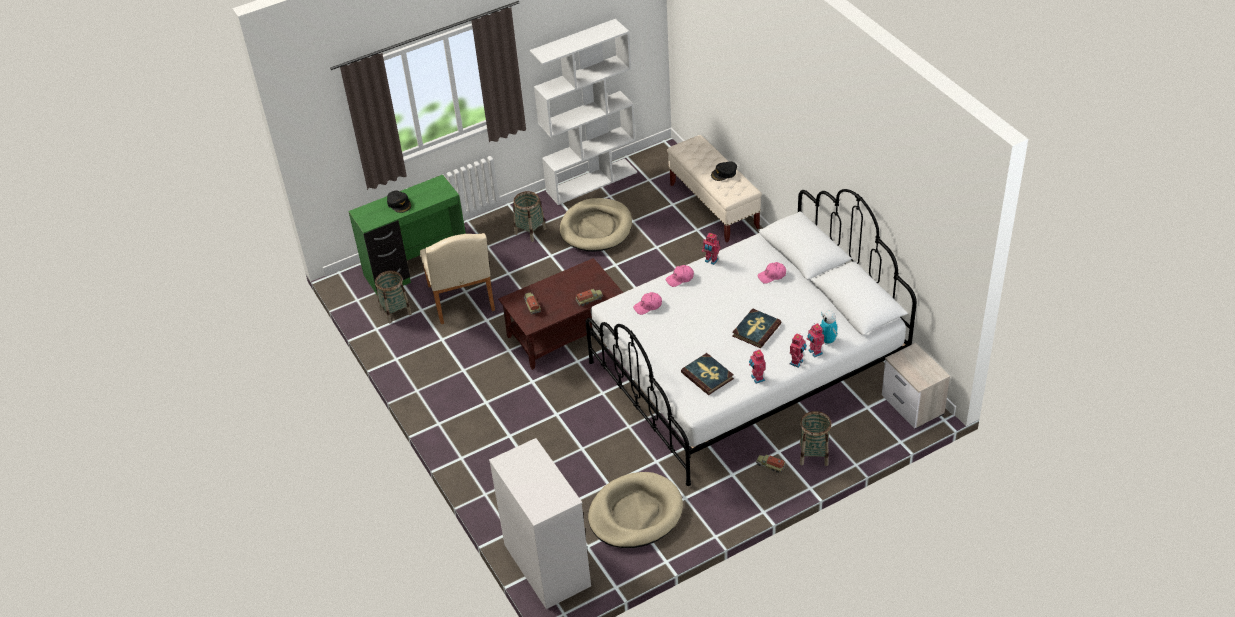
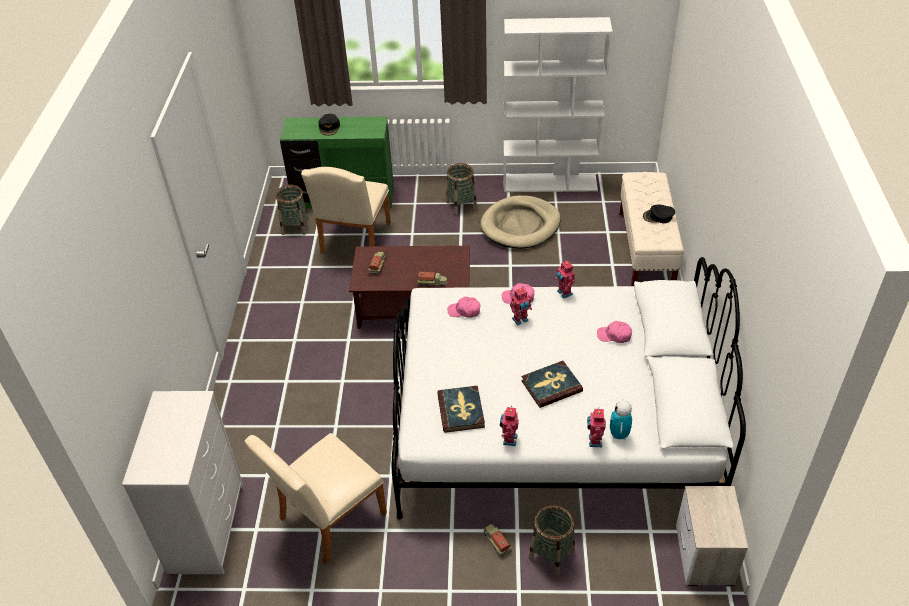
camera: 30 degrees right, 0 degrees up
beige dog bed [588,472,683,548] -> beige chair [245,433,387,564]
toy robot [790,333,807,368] -> toy robot moved to [510,288,532,326]

